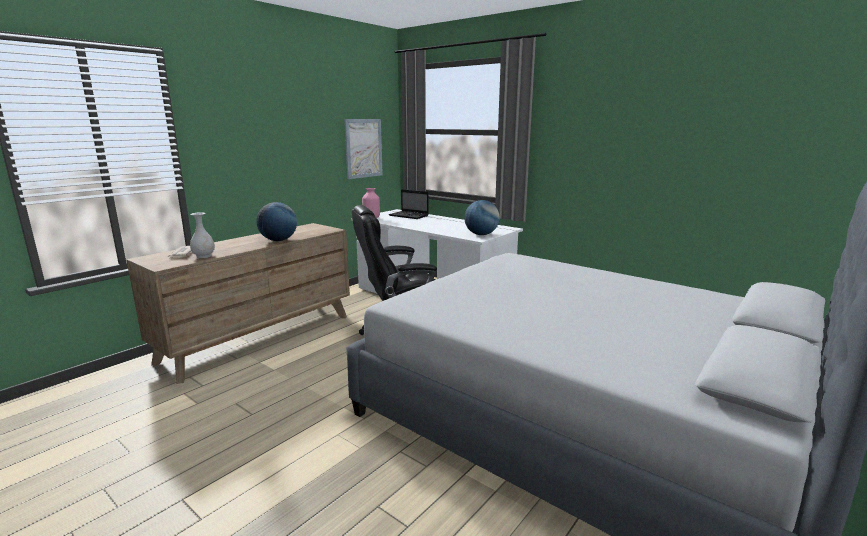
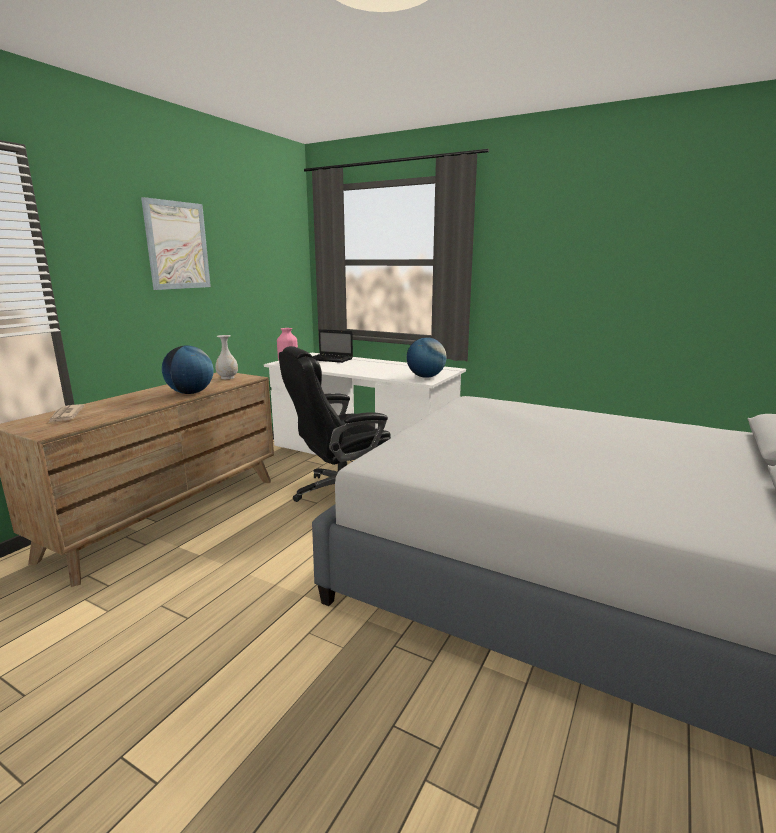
camera: 10 degrees left, 0 degrees up
white vase [190,212,215,258] -> white vase moved to [215,335,238,379]
picture [344,119,383,179] -> picture moved to [141,197,211,290]

